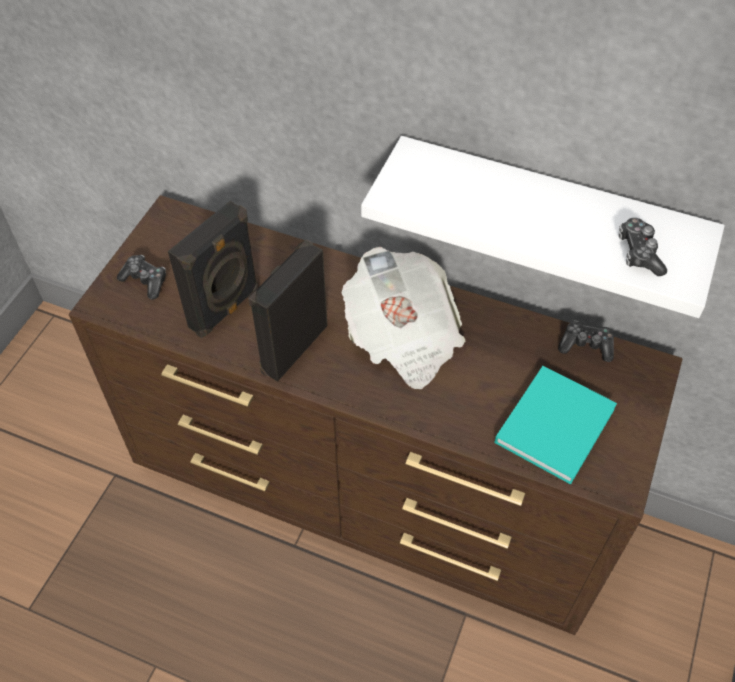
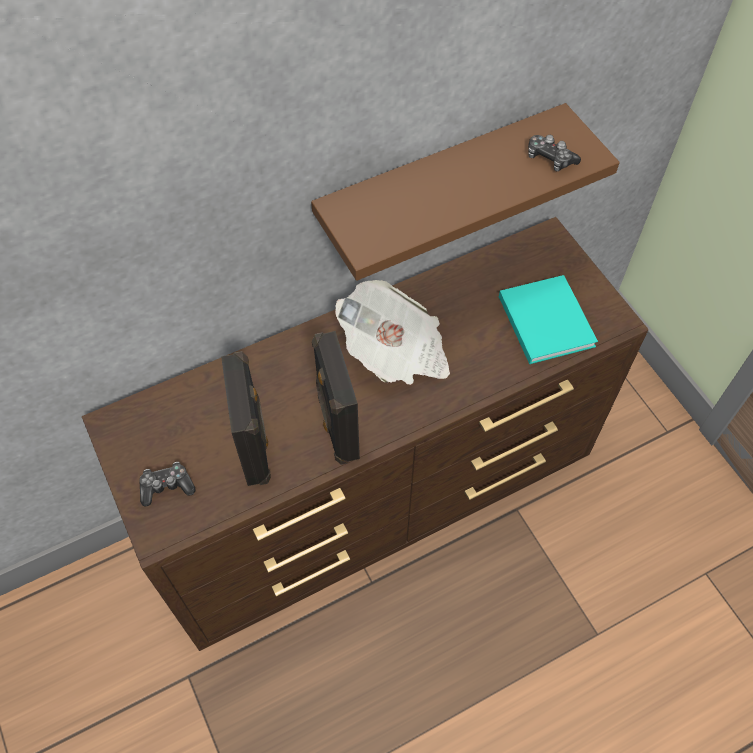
camera: 50 degrees left, 5 degrees up
white shelf [361,136,725,318] -> brown shelf [311,103,620,281]
game controller [558,321,614,362] -> none

